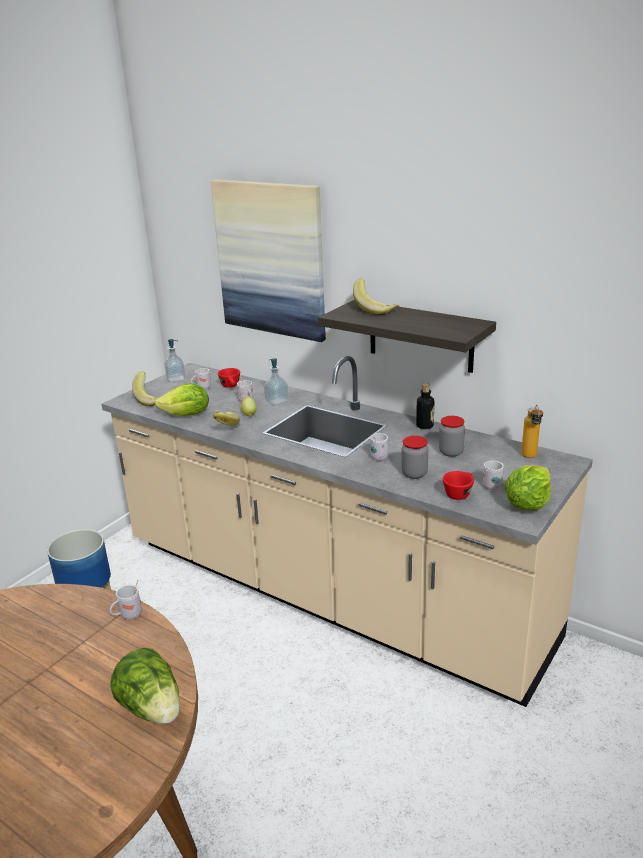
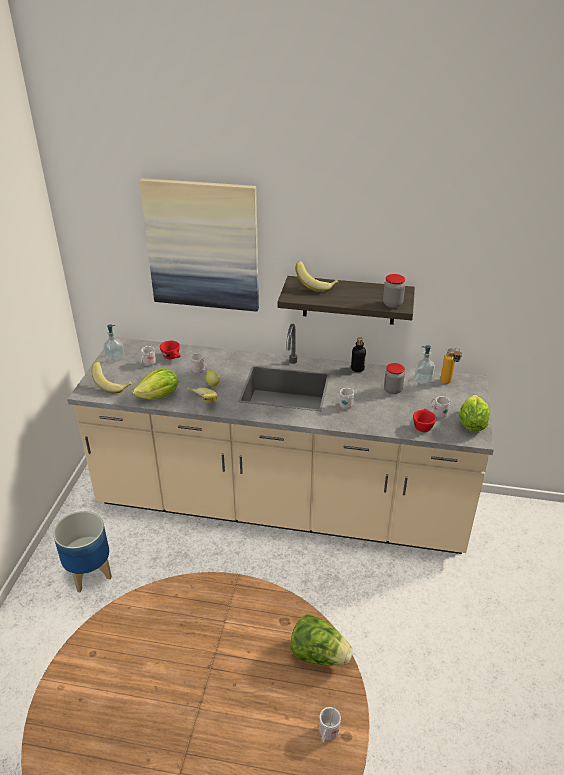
camera: 25 degrees left, 10 degrees up
white mug [110,580,142,620] -> white mug moved to [319,702,341,743]
soap dispenser [264,358,289,405] -> soap dispenser moved to [414,345,435,384]
jar [401,436,428,479] -> jar moved to [383,274,405,308]

